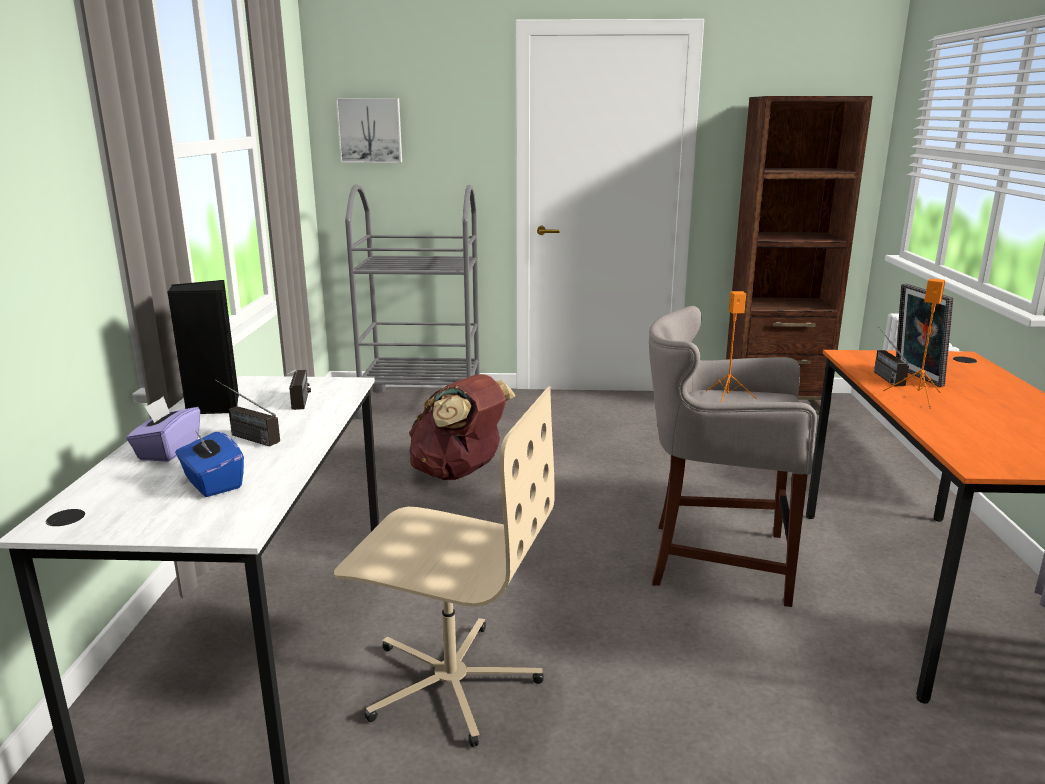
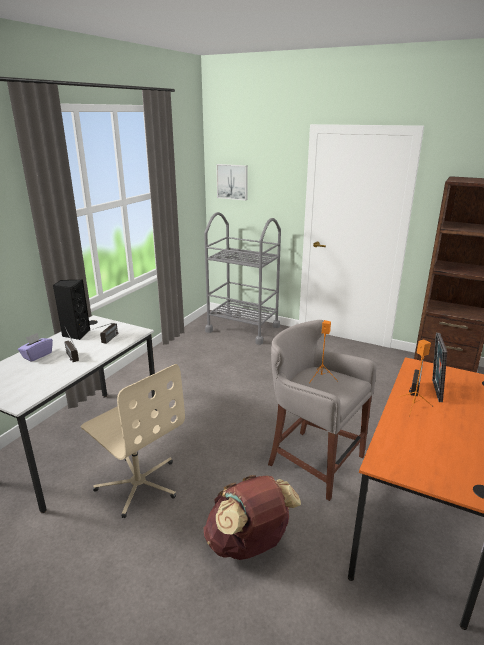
camera: 25 degrees right, 5 degrees up
blue tissue box [175,430,244,497] -> none
brown backpack [409,374,515,480] -> brown backpack moved to [204,475,301,560]

